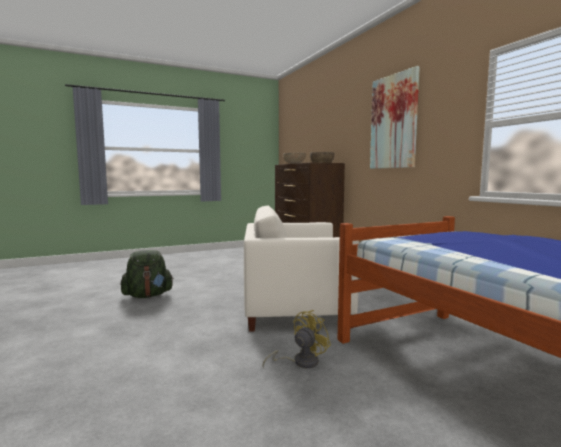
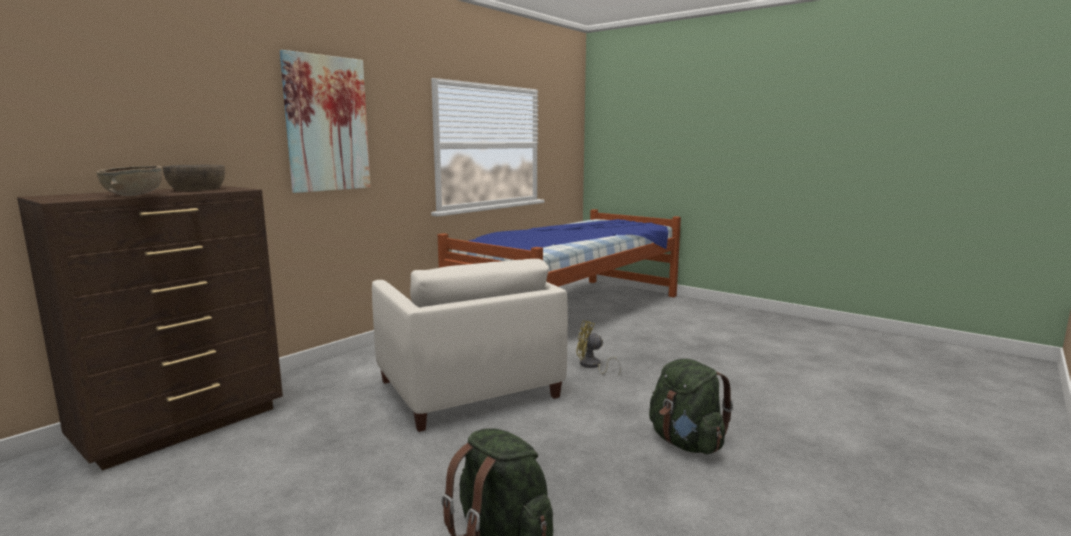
camera: 115 degrees left, 5 degrees up
none -> green backpack [649,359,733,454]

